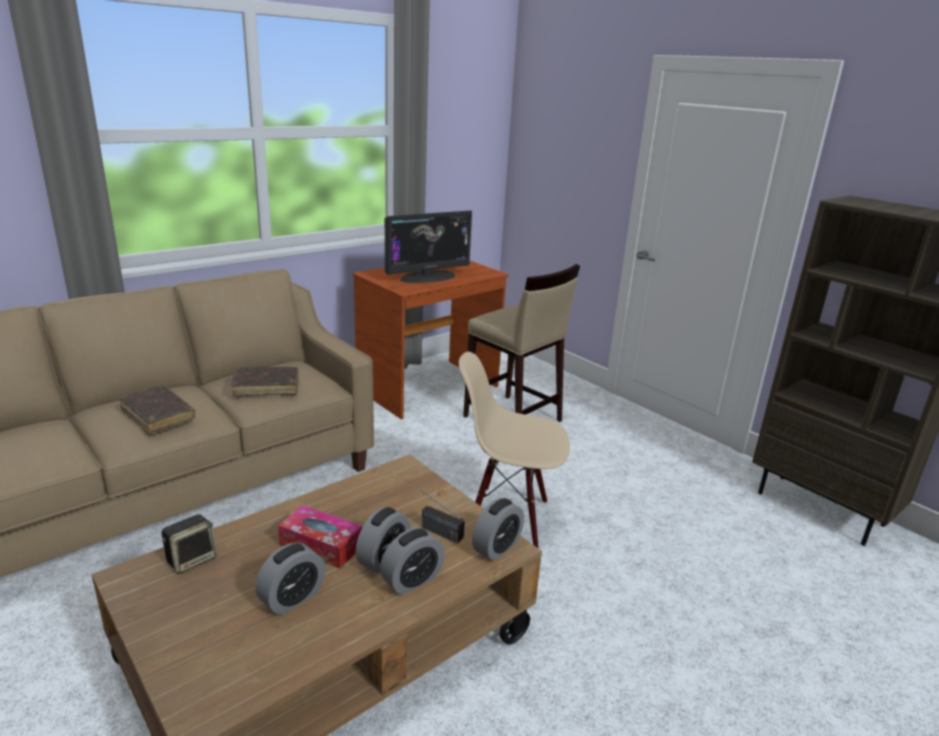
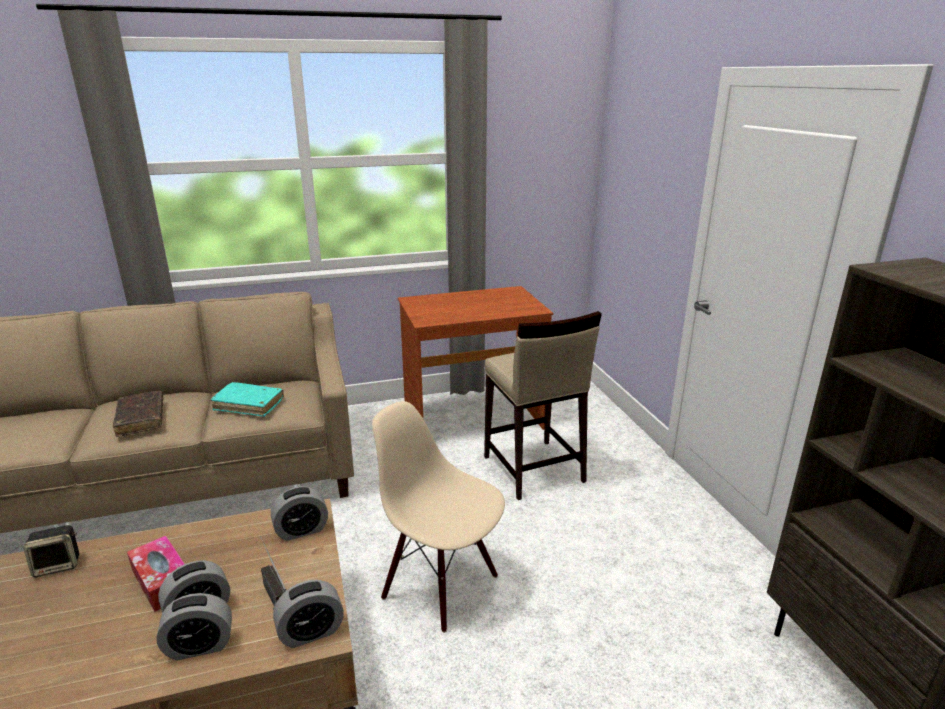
camera: 25 degrees right, 0 degrees up
brown book [231,367,299,397] -> turquoise book [211,382,284,417]
alarm clock [255,543,325,615] -> alarm clock moved to [271,486,328,541]
monitor [385,210,472,283] -> none

